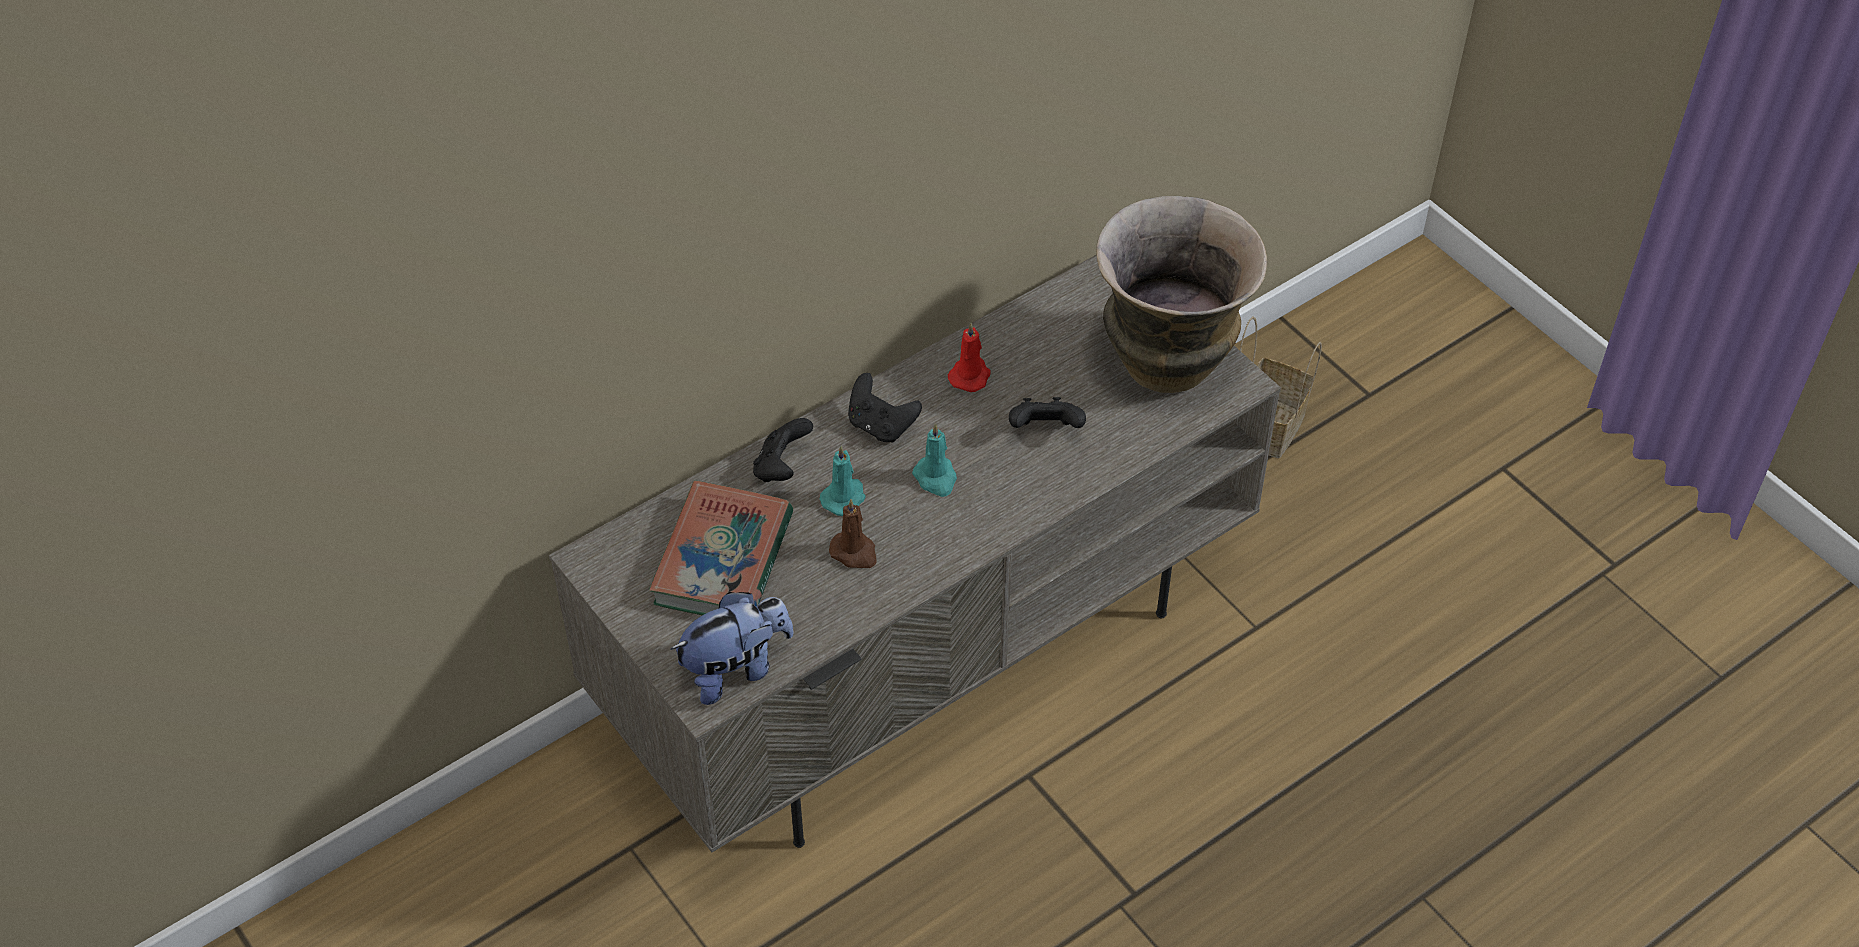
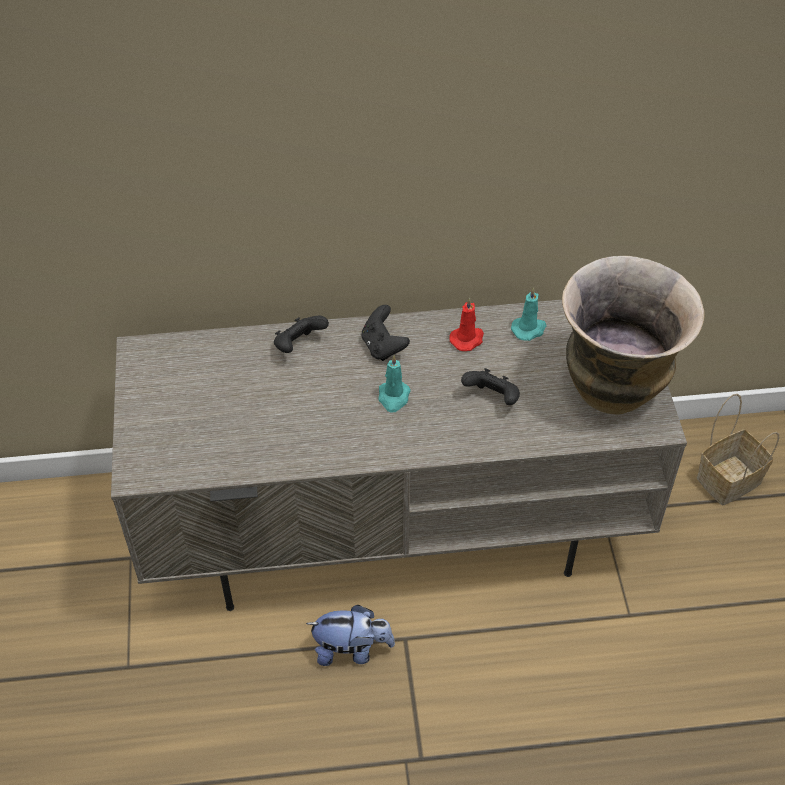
camera: 30 degrees right, 0 degrees up
book [649,481,793,615] -> none
plush toy [670,592,794,705] -> plush toy moved to [306,605,395,666]
turquoise candle [820,446,866,516] -> turquoise candle moved to [511,287,547,341]
brown candle [829,499,877,568] -> none

